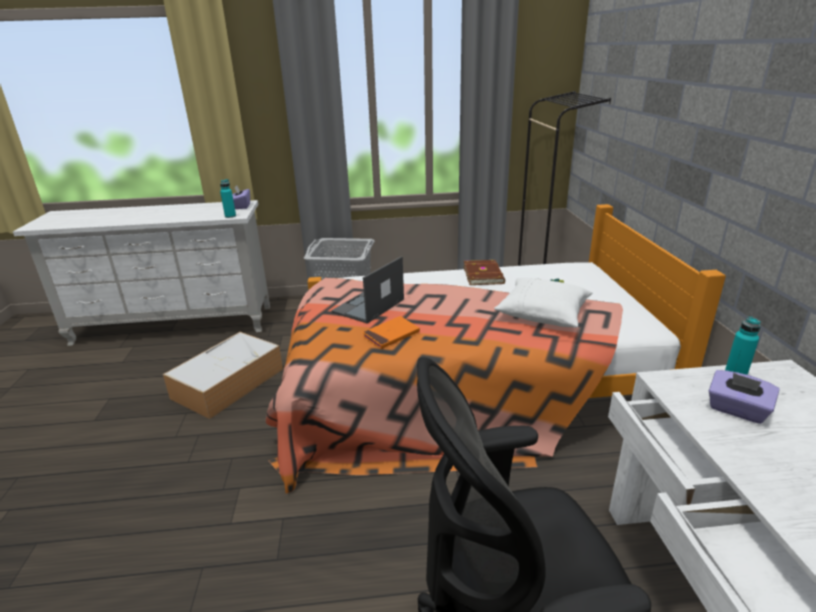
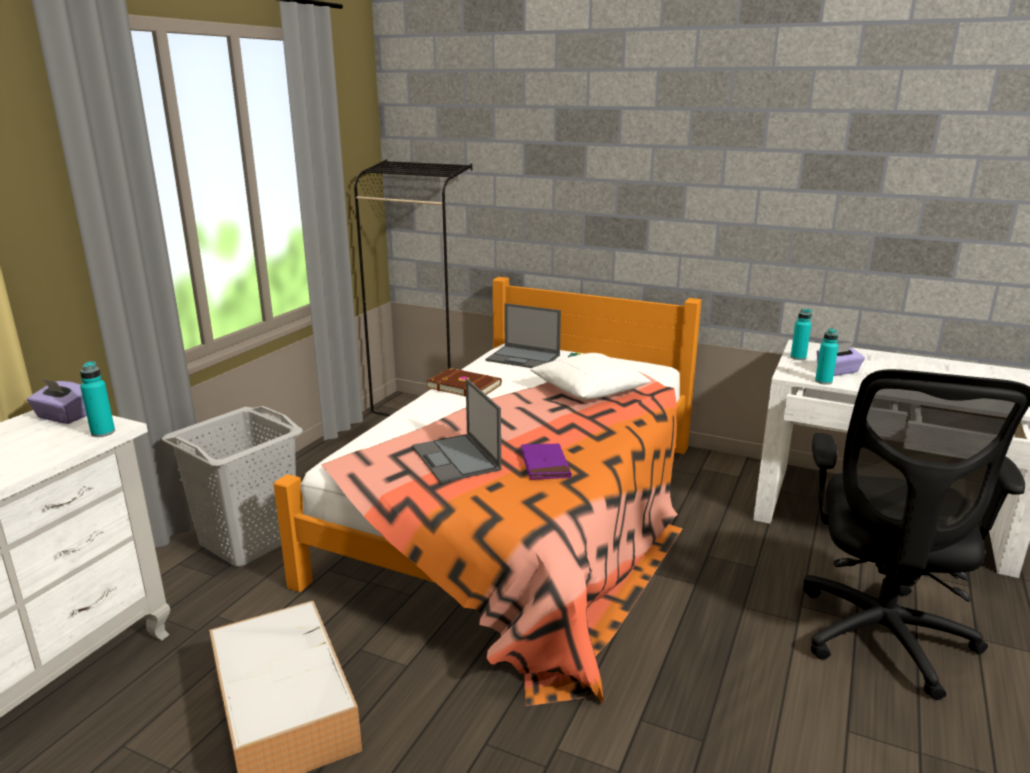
camera: 60 degrees left, 5 degrees down
orange book [362,316,420,349] -> purple book [521,443,571,480]
none -> laptop [485,303,561,368]
none -> turquoise bottle [815,328,838,385]

